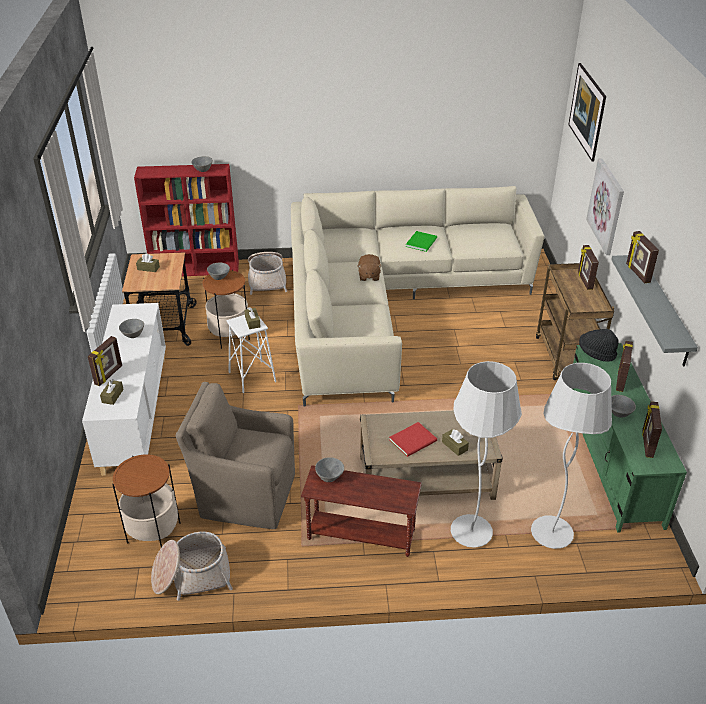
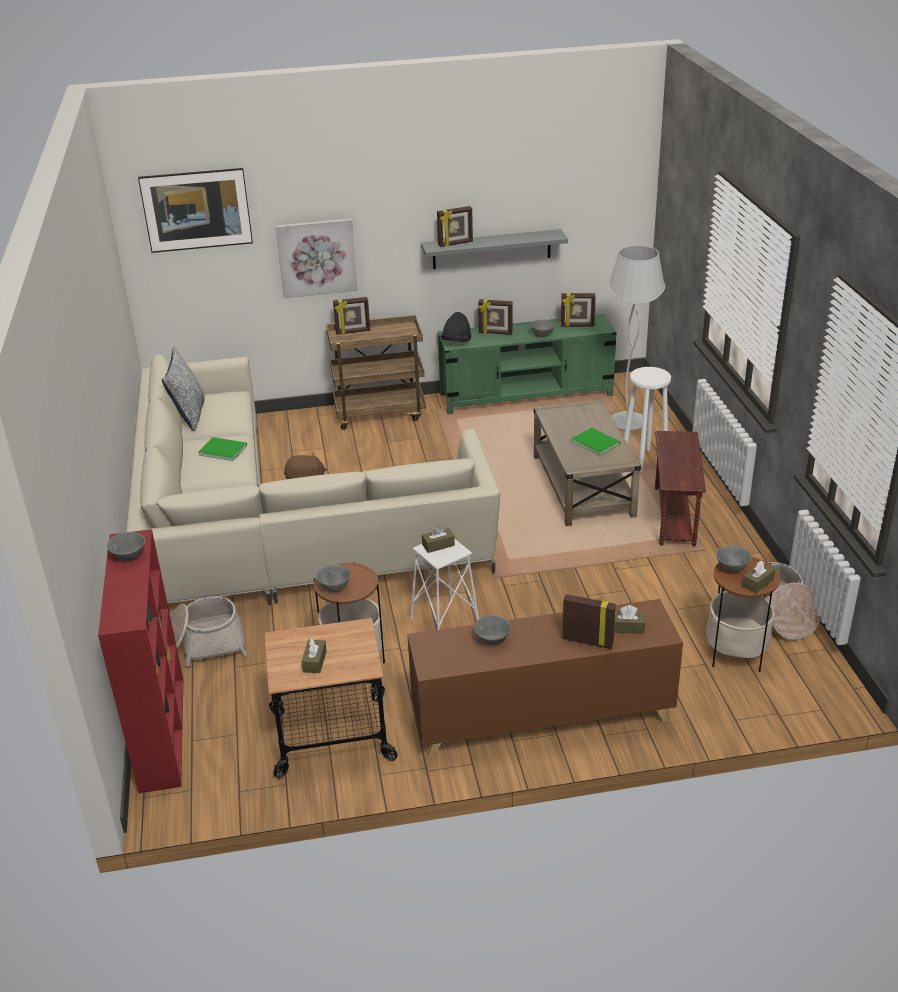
camera: 95 degrees left, 5 degrees down
white cabinet [82,303,166,476] -> brown cabinet [407,599,683,758]
brown armchair [176,382,295,529] -> none
grey bowl [315,457,344,482] -> grey bowl moved to [716,545,752,573]
red book [389,422,437,457] -> green book [571,428,620,456]
brown tissue box [442,429,469,456] -> brown tissue box moved to [742,561,775,593]
white floor lamp [451,361,522,548] -> white stool [624,367,671,472]
none -> pillow [162,347,205,431]

